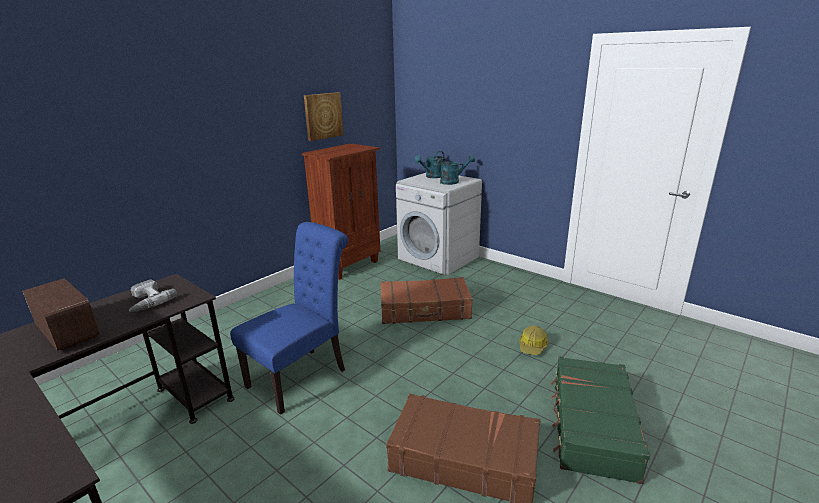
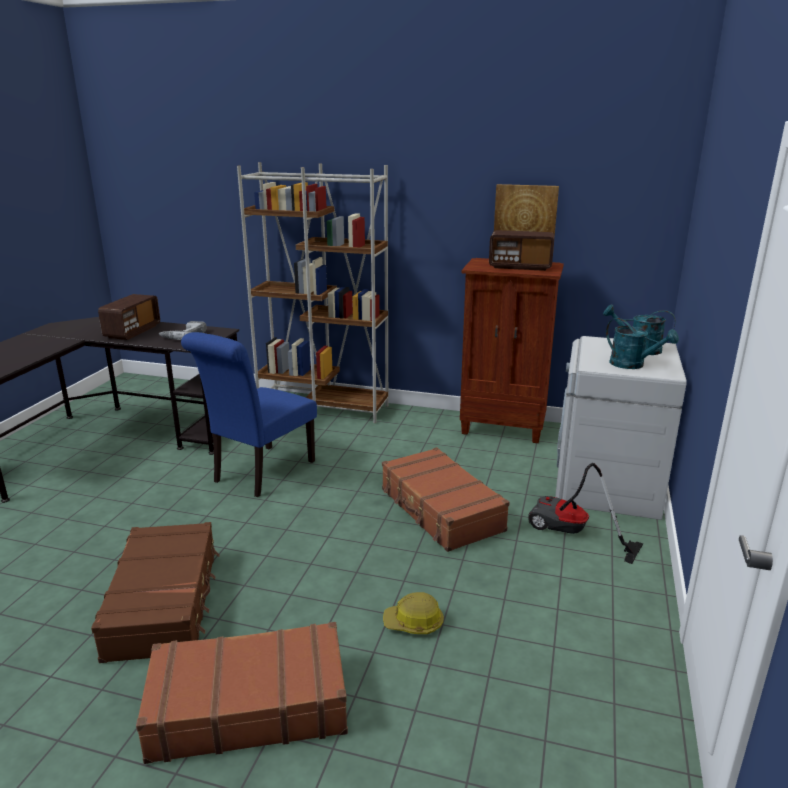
camera: 65 degrees right, 0 degrees up
blue chair [230,222,348,415] -> blue chair turned 105 degrees clockwise [181,332,317,497]
green suitcase [551,356,650,484] -> brown suitcase [136,622,348,764]
none -> brown bookcase [237,162,388,423]
none -> radio [489,230,555,271]
none -> vacuum cleaner [528,463,643,564]

